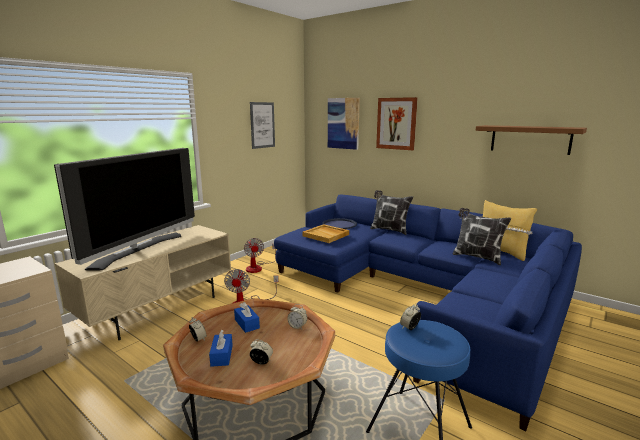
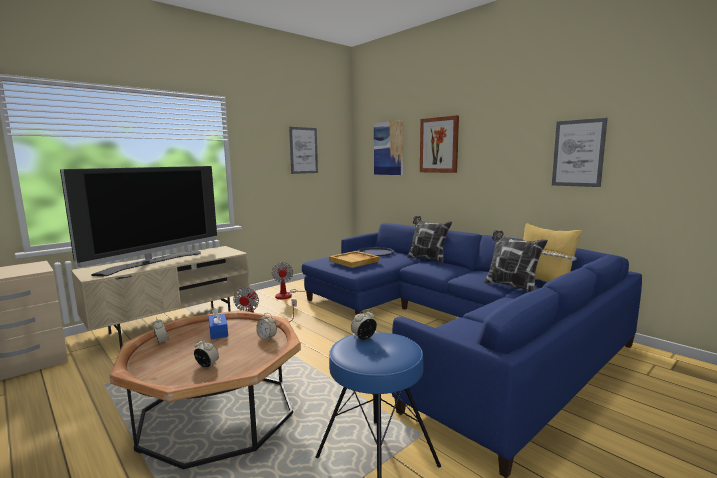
camera: 10 degrees right, 5 degrees down
blue tissue box [209,330,233,367] -> none
brown shelf [475,125,587,155] -> picture [552,118,608,187]

